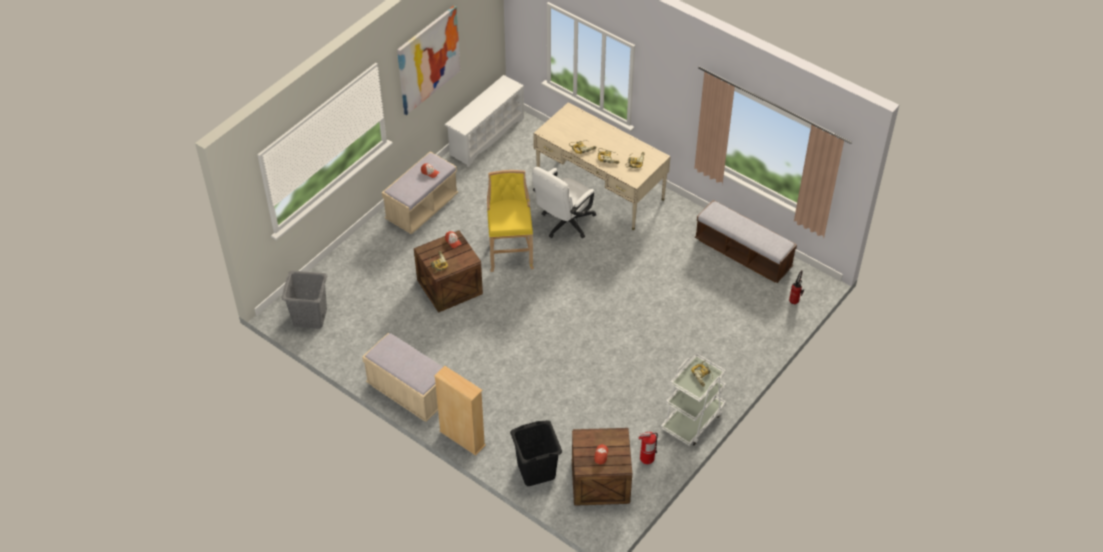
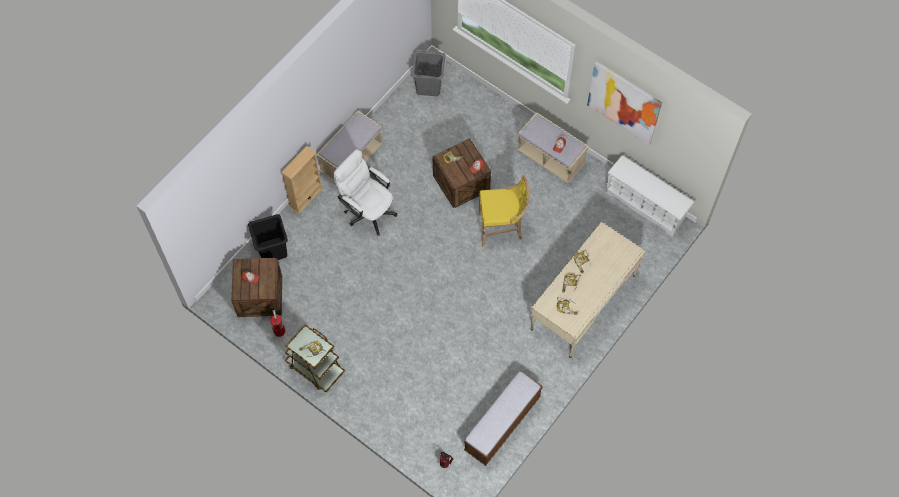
camera: 90 degrees right, 15 degrees up
white office chair [532,167,596,238] -> white office chair moved to [333,149,397,236]
white cart [661,353,726,446] -> brown cart [285,324,345,393]

